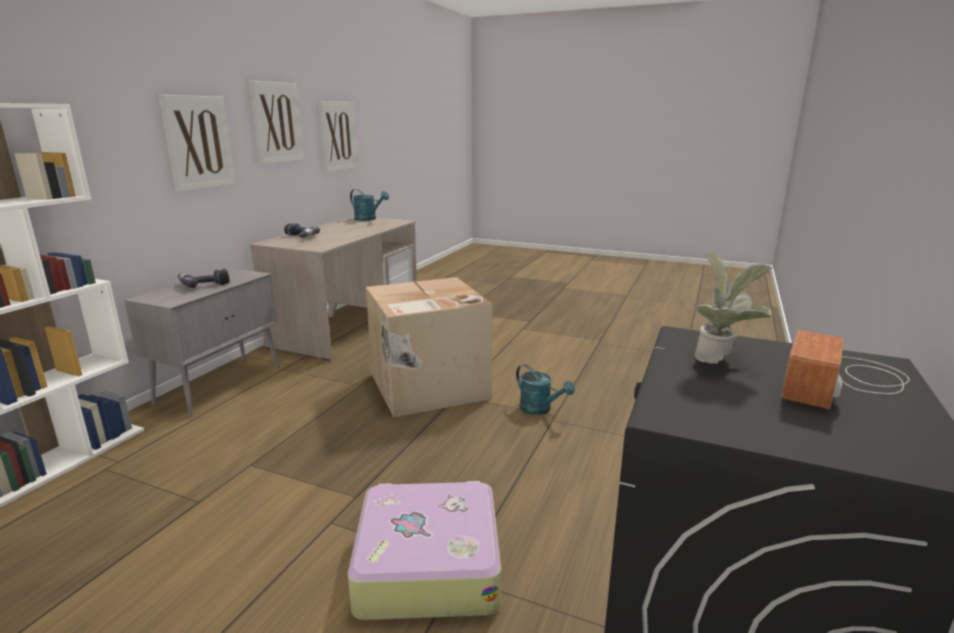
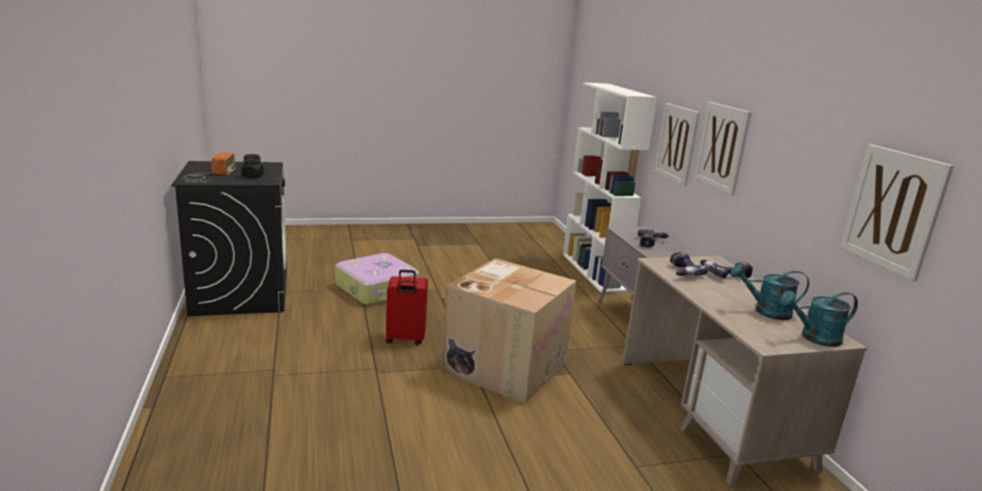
camera: 140 degrees right, 0 degrees up
picture [249,81,304,165] -> picture moved to [654,103,700,186]
turquoise watering can [516,364,575,415] -> turquoise watering can moved to [730,264,809,320]
potted plant [695,253,772,364] -> black jar [241,154,264,178]
none -> red suitcase [385,270,428,345]
none -> power drill [670,252,708,277]

